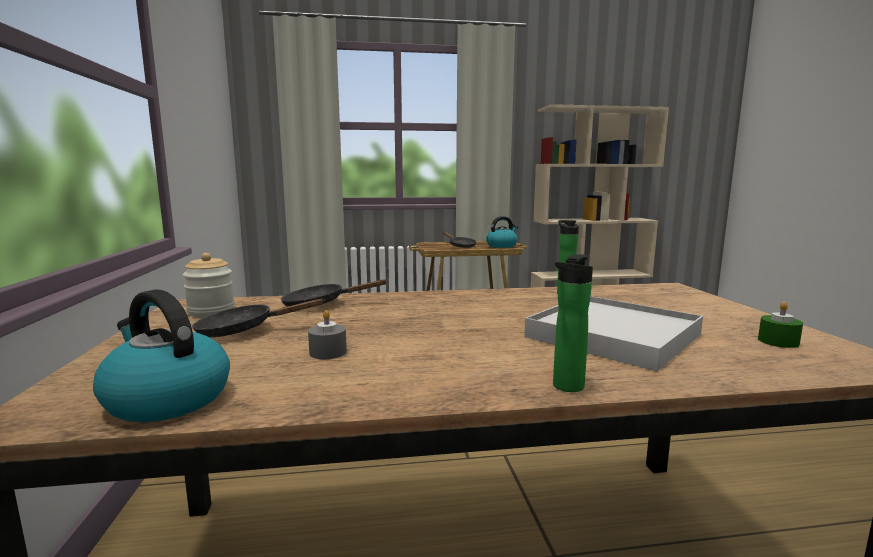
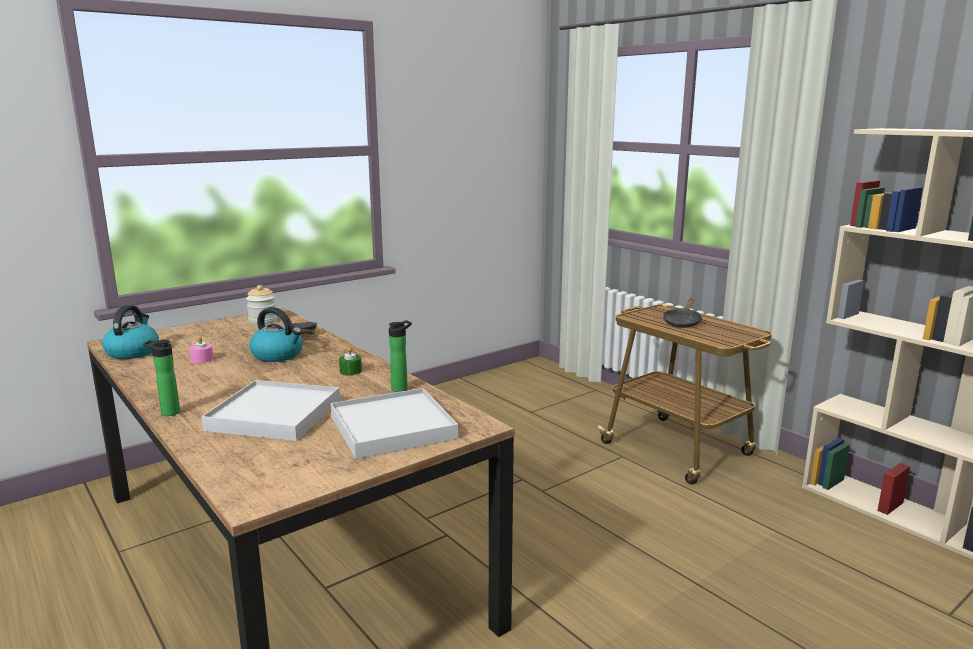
camera: 60 degrees right, 5 degrees up
black frying pan [192,299,324,337] -> none
grey candle [308,310,347,359] -> pink candle [190,336,214,363]
kettle [486,216,518,248] -> kettle moved to [249,307,303,362]
green candle [758,302,803,348] -> green candle moved to [339,347,362,375]
none -> white tray [330,388,458,459]

